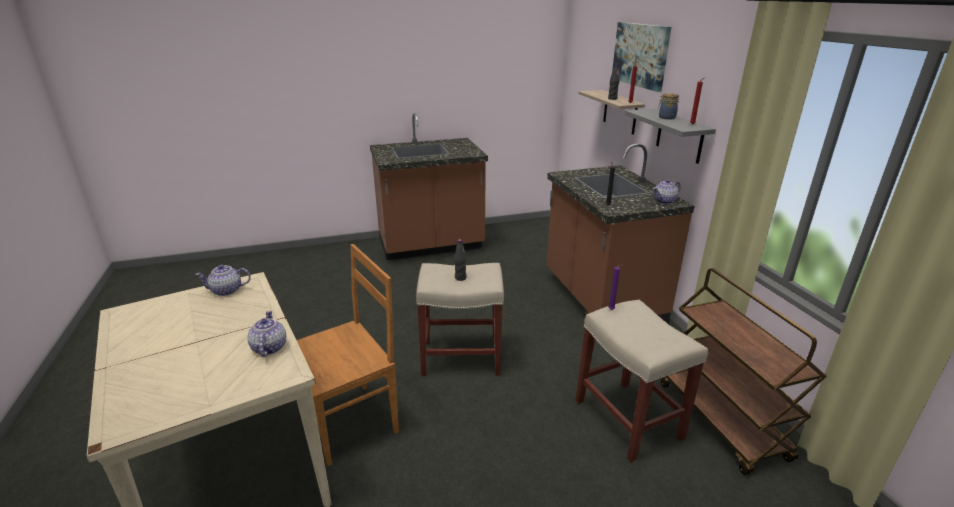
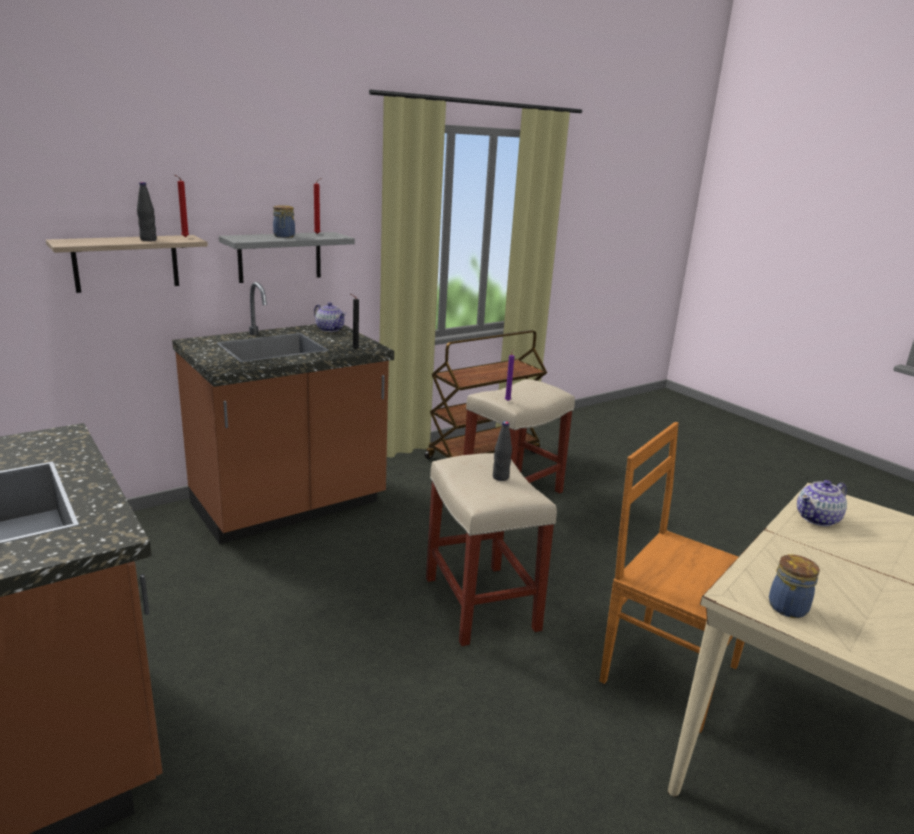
camera: 110 degrees left, 5 degrees down
teapot [195,265,251,296] -> jar [769,554,820,618]
picture [612,22,671,92] -> none

